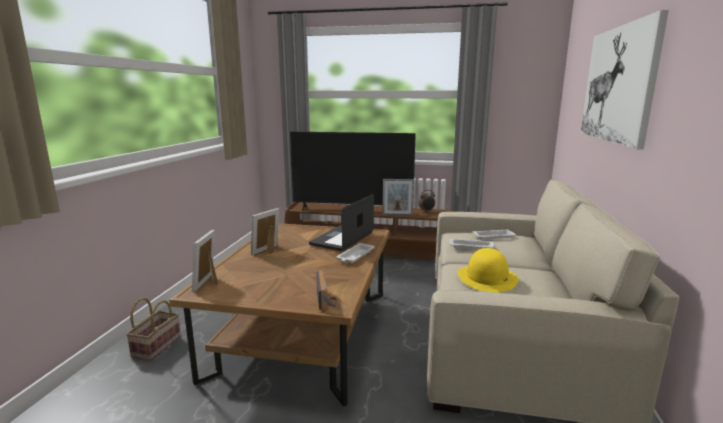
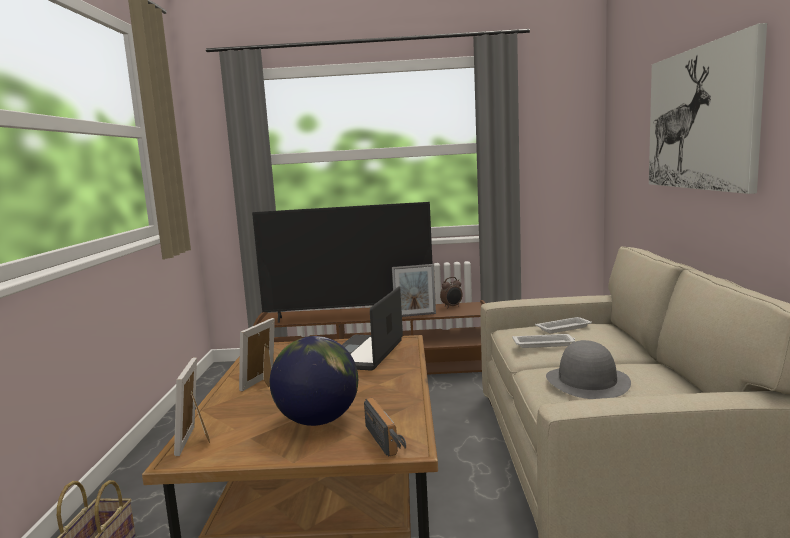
camera: 10 degrees left, 5 degrees down
white tray [336,243,375,263] -> none
yellow hat [458,248,519,292] -> grey hat [546,340,631,399]
none -> globe [270,336,358,426]

